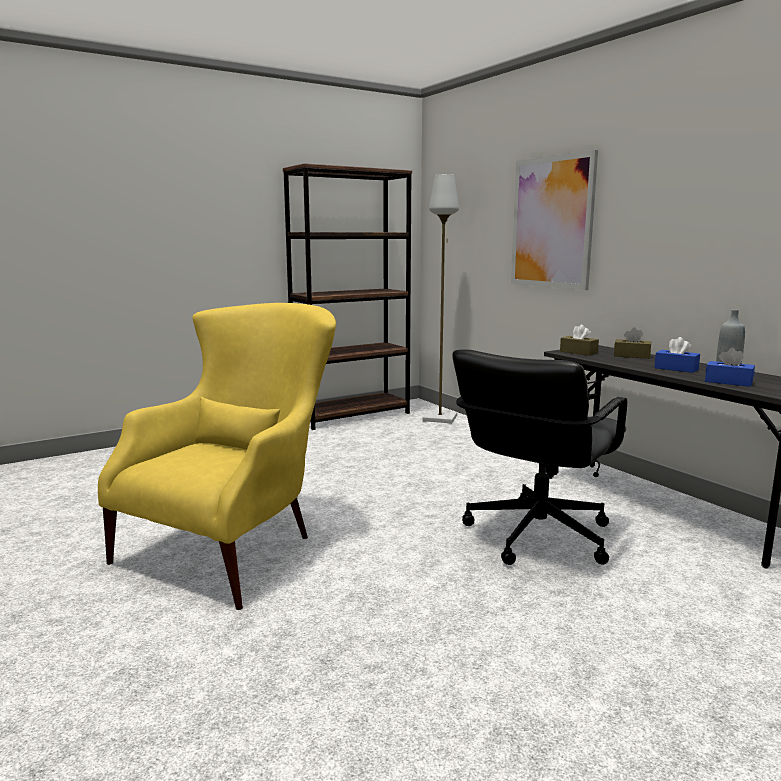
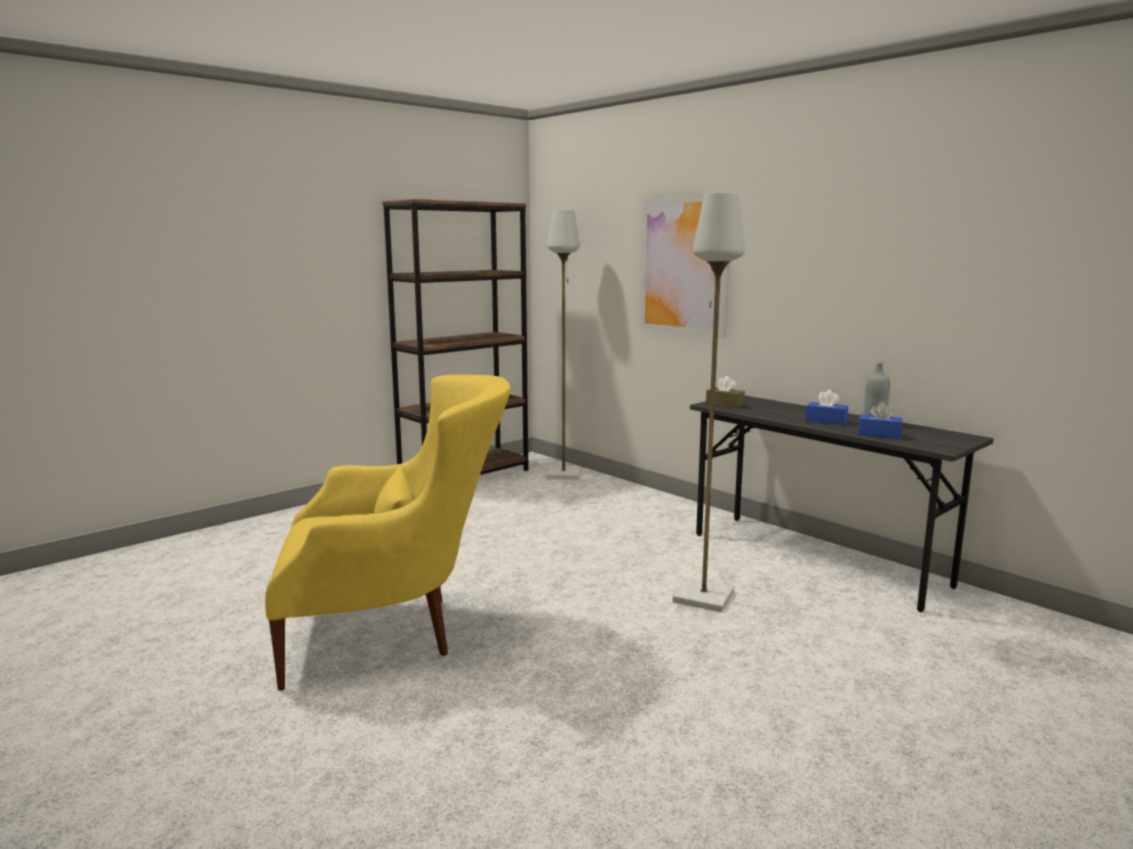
camera: 10 degrees left, 0 degrees up
yellow armchair [98,303,336,610] -> yellow armchair turned 60 degrees clockwise [265,375,511,691]
black office chair [452,349,627,565] -> grey floor lamp [673,193,746,612]
brown tissue box [614,327,651,359] -> none

